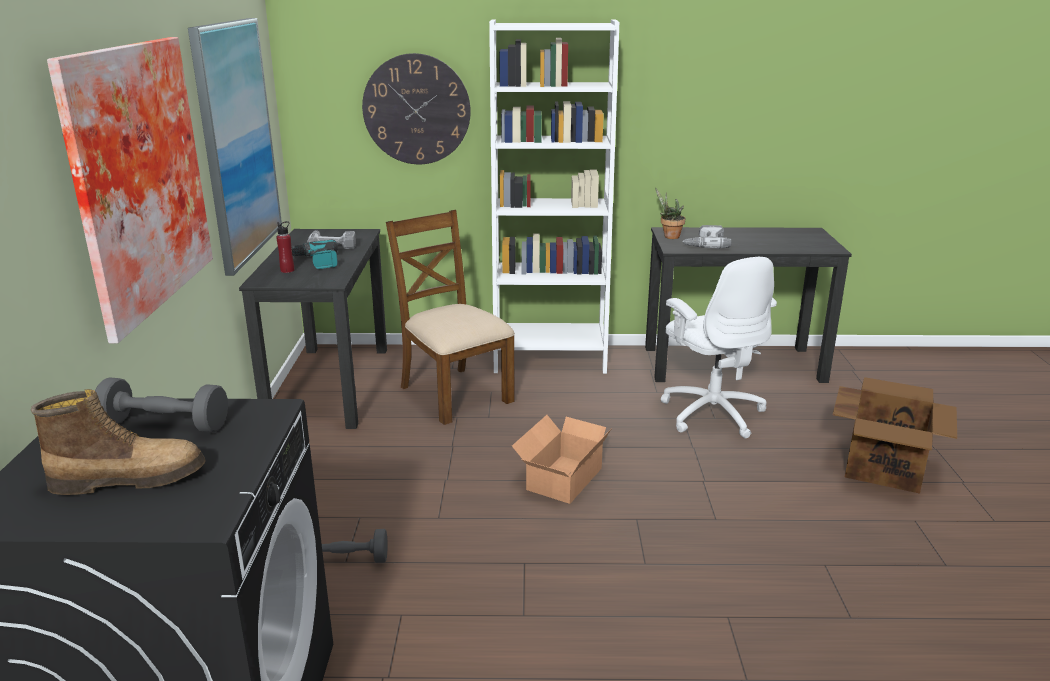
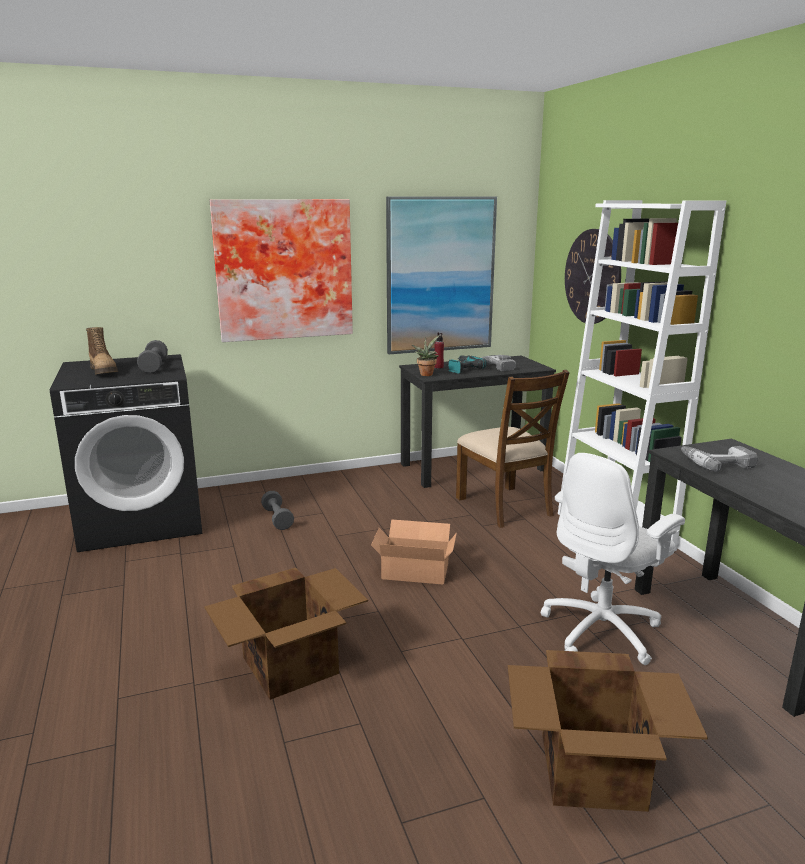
camera: 70 degrees right, 5 degrees down
brown chair [386,210,515,425] -> brown chair turned 120 degrees clockwise [456,370,570,528]
potted plant [655,188,685,239] -> potted plant moved to [412,335,440,376]
none -> cardboard box [204,568,368,700]

